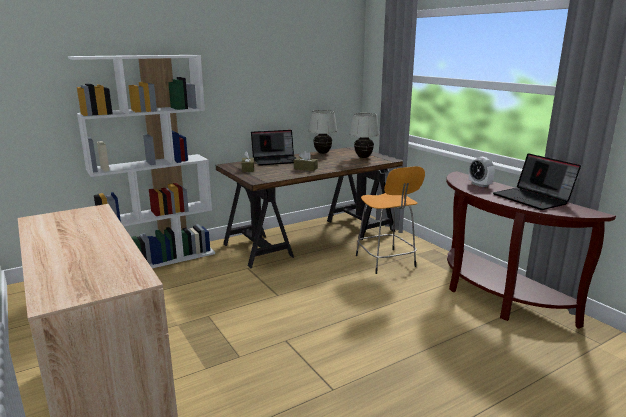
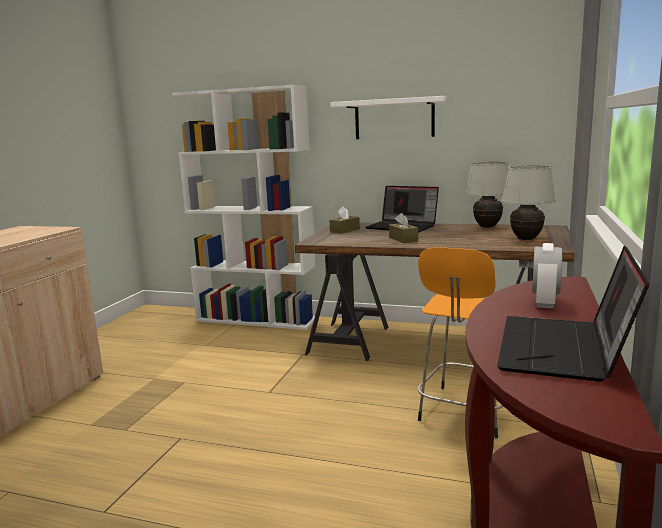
camera: 50 degrees right, 5 degrees down
none -> white shelf [330,96,449,139]

